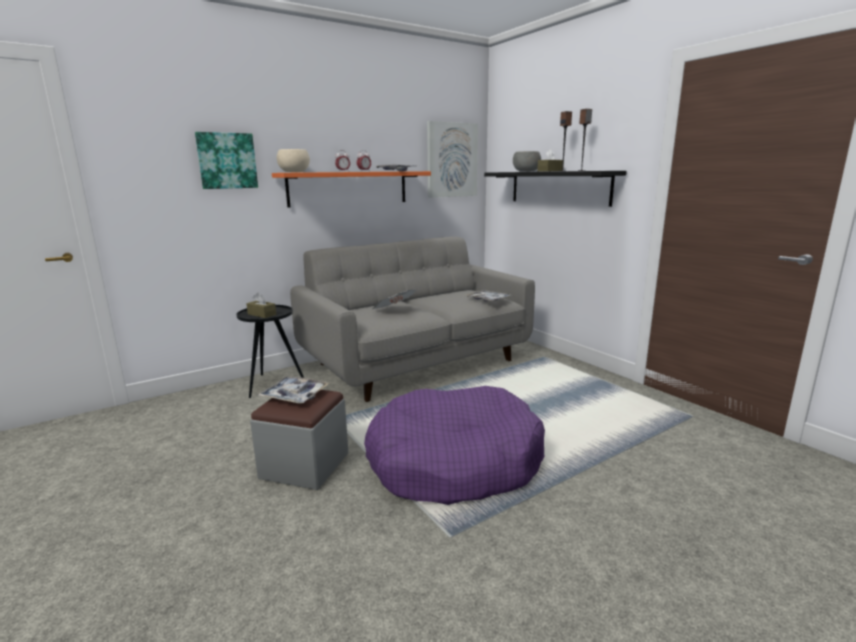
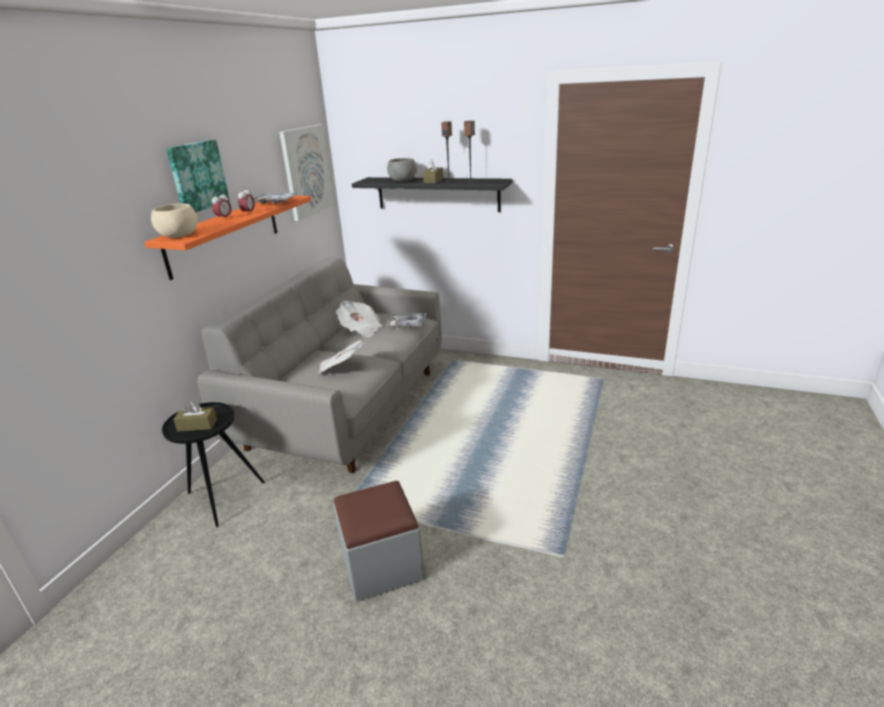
camera: 35 degrees left, 10 degrees up
picture [195,132,258,189] -> picture moved to [166,140,230,212]
tray [259,376,330,403] -> none
purple dog bed [364,386,545,505] -> none
none -> newspaper [336,301,382,338]

